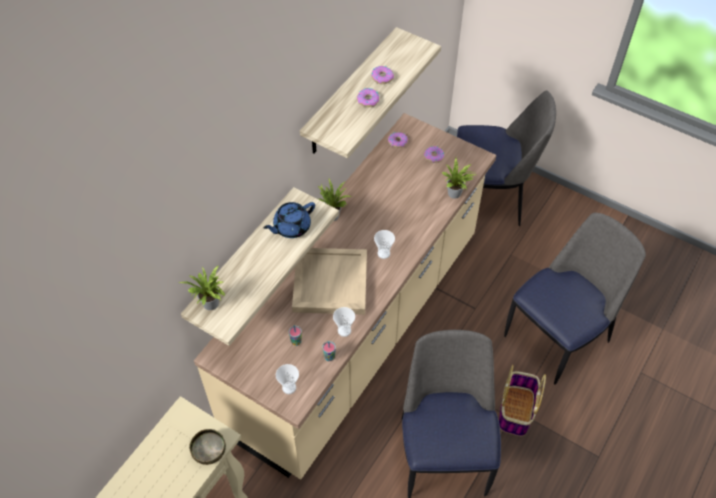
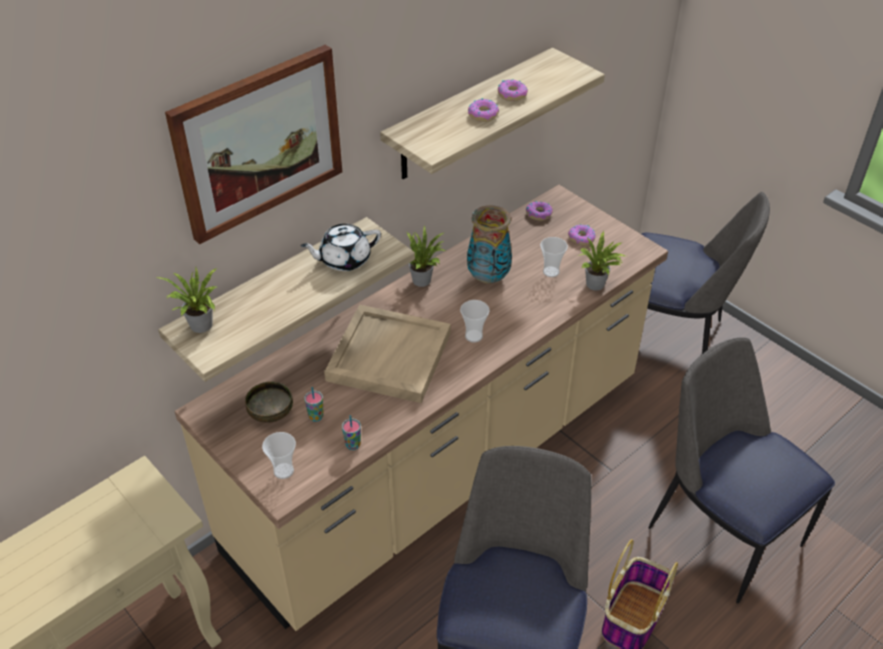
camera: 15 degrees right, 10 degrees down
bowl [189,429,226,465] -> bowl moved to [245,381,293,423]
blue teapot [264,202,315,238] -> white teapot [300,224,381,271]
cup [333,307,355,337] -> cup moved to [540,237,568,277]
chair [504,213,646,385] -> chair turned 105 degrees counterclockwise [648,337,835,604]
none -> picture [165,45,342,244]
none -> vase [467,205,512,284]

